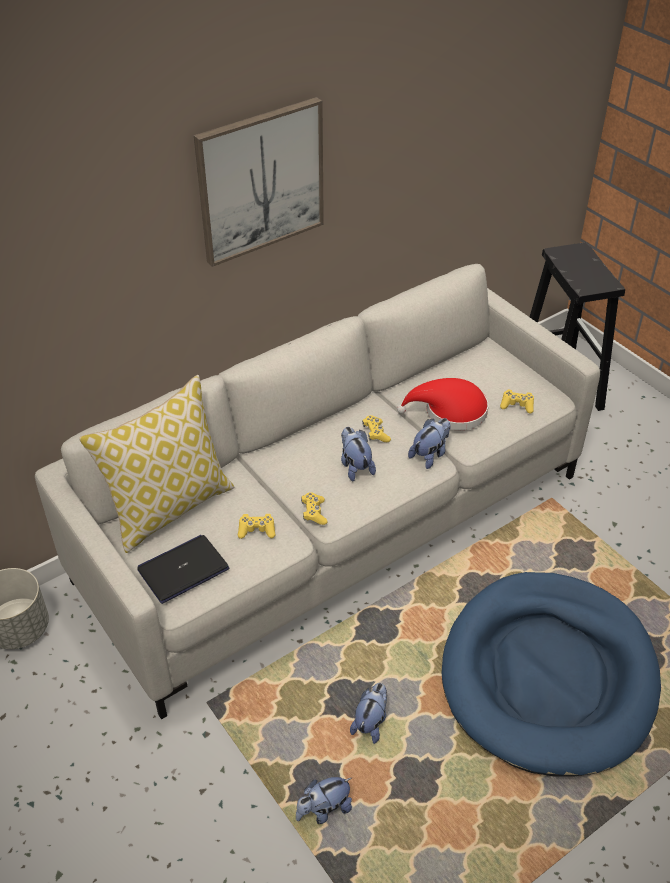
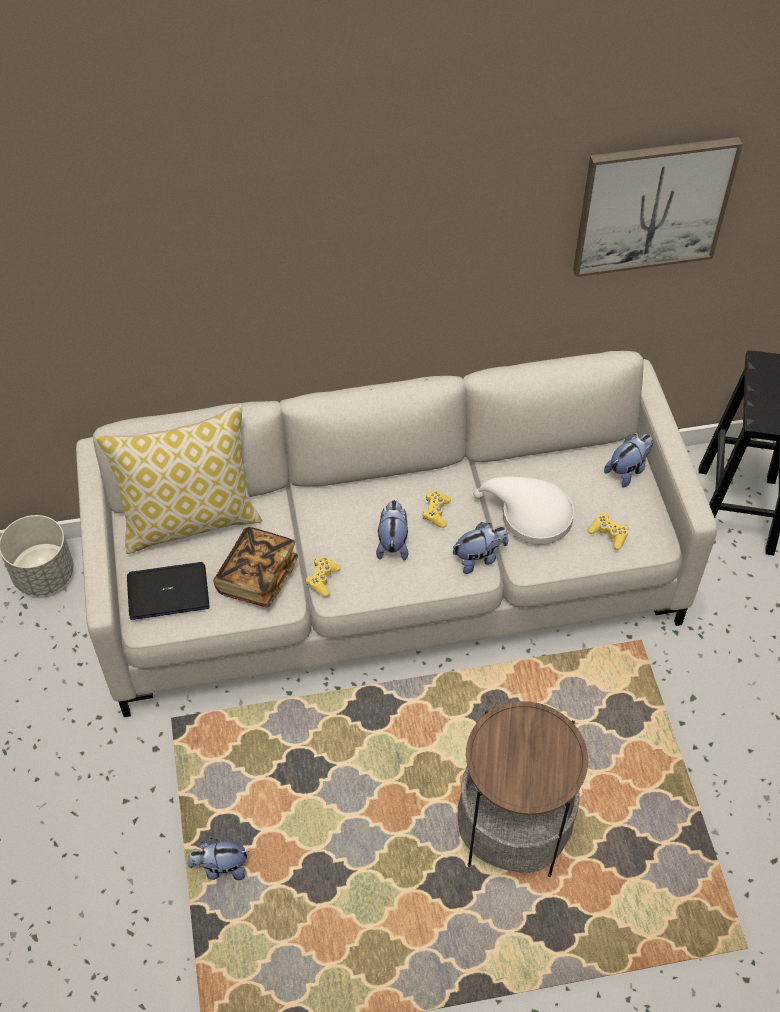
camera: 25 degrees right, 10 degrees up
picture [194,97,324,267] -> picture moved to [573,137,743,277]
yellow game controller [238,514,275,539] -> book [213,527,298,608]
plush toy [350,683,387,744] -> plush toy moved to [604,434,653,487]
red hat [397,378,488,430] -> white hat [473,477,574,545]
blue dog bed [442,572,661,777] -> side table [458,701,588,877]

